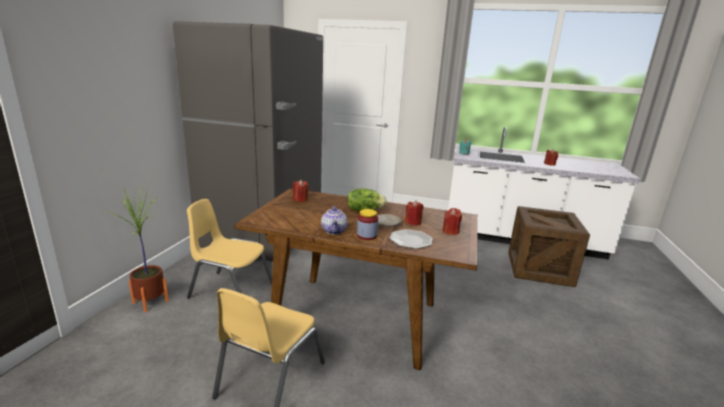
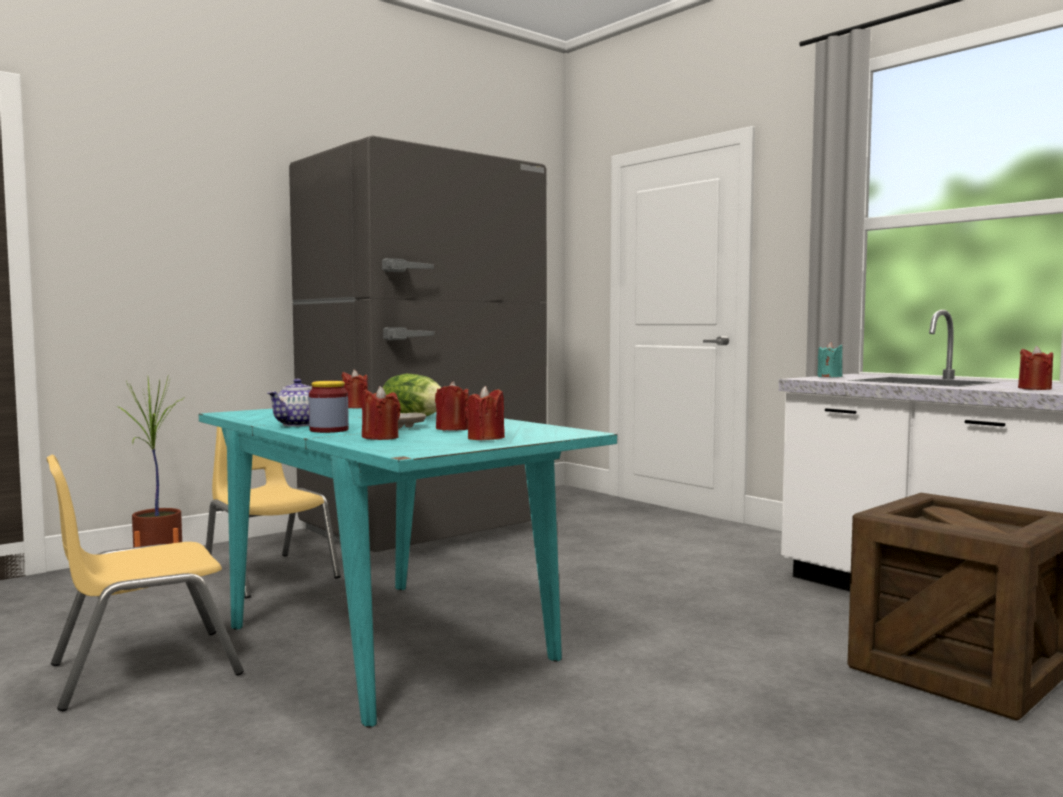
camera: 35 degrees right, 15 degrees down
brown dining table [234,188,478,370] -> turquoise dining table [199,408,617,728]
plate [389,229,433,249] -> red candle [362,386,401,440]

